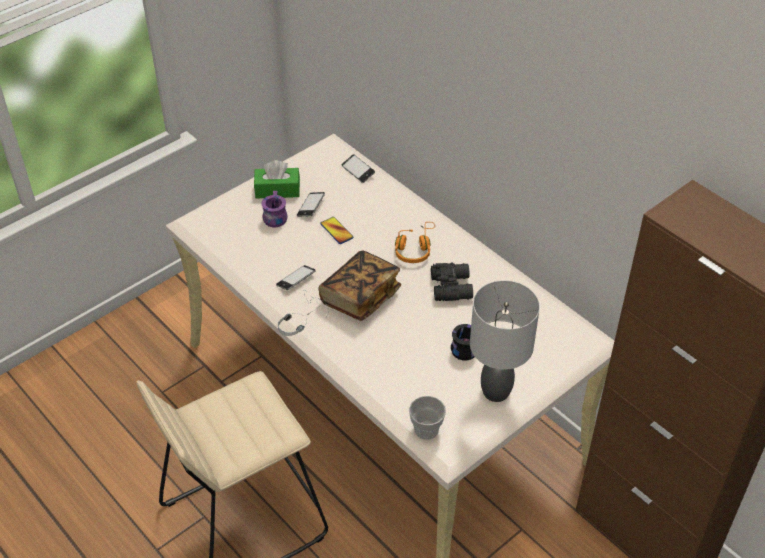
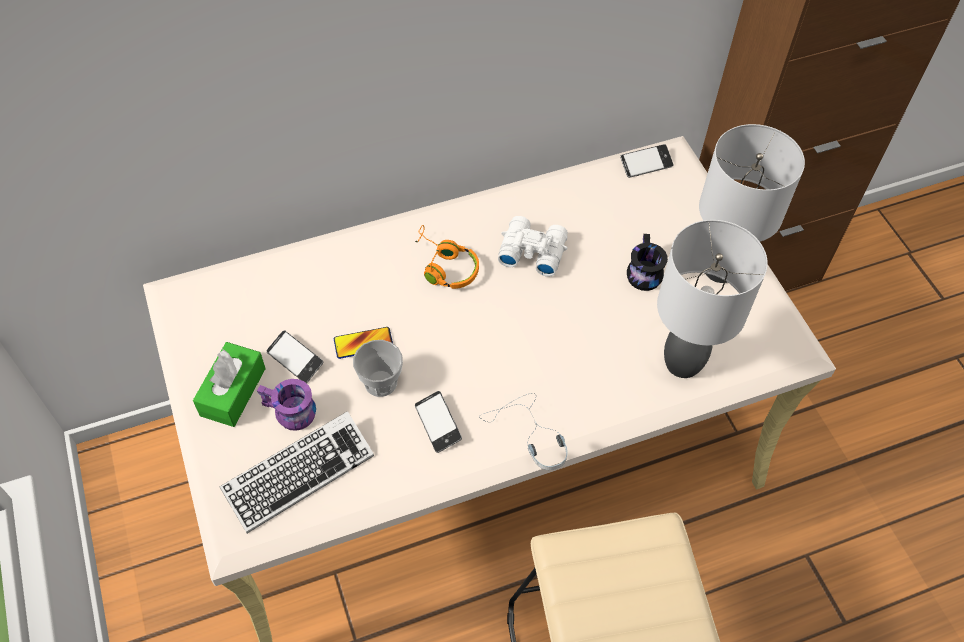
camera: 70 degrees left, 10 degrees up
book [318,250,401,321] -> none
phone [342,154,375,183] -> phone moved to [620,144,673,178]
cup [409,396,446,440] -> cup moved to [353,340,403,397]
black binoculars [431,262,473,301] -> white binoculars [498,216,568,277]
none -> keyboard [220,411,374,533]
none -> grey table lamp [657,220,768,378]

